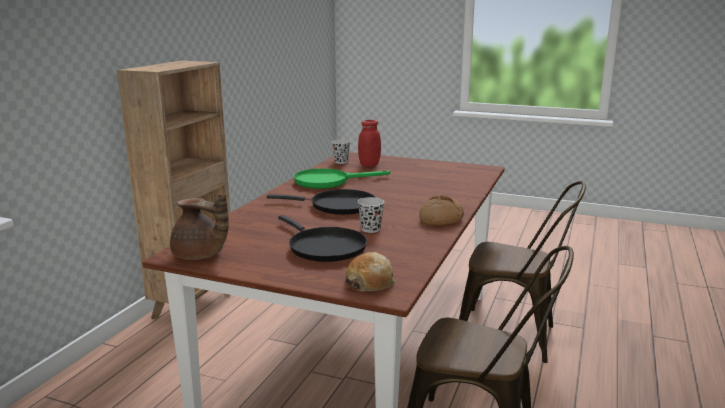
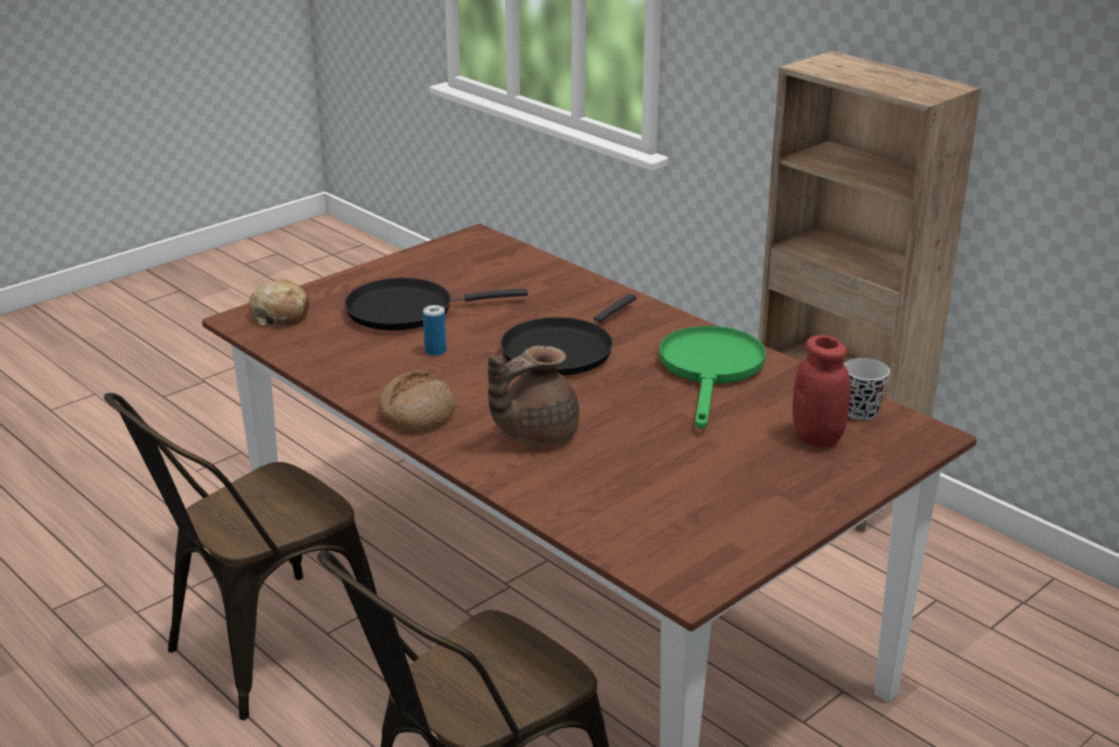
camera: 115 degrees right, 10 degrees up
brown teapot [170,194,229,260] -> brown teapot moved to [488,345,579,446]
black cup [358,197,384,233] -> can [423,305,447,356]

